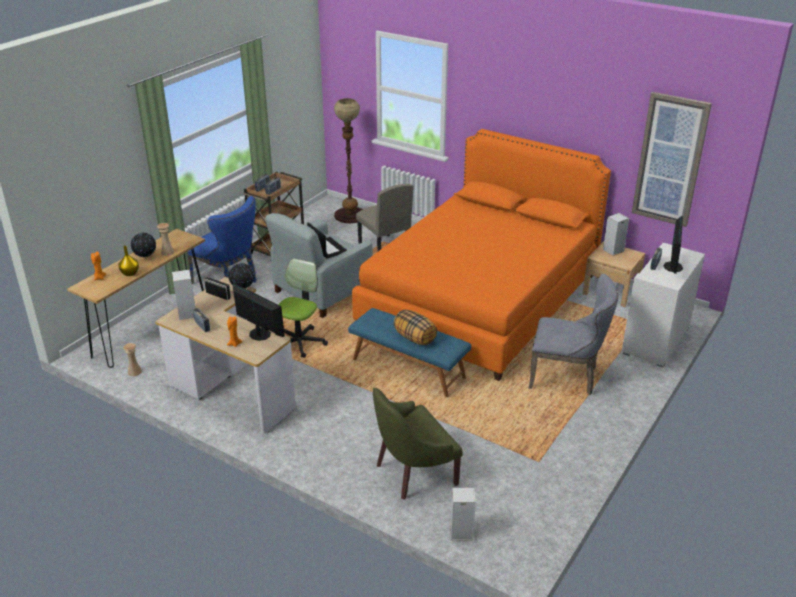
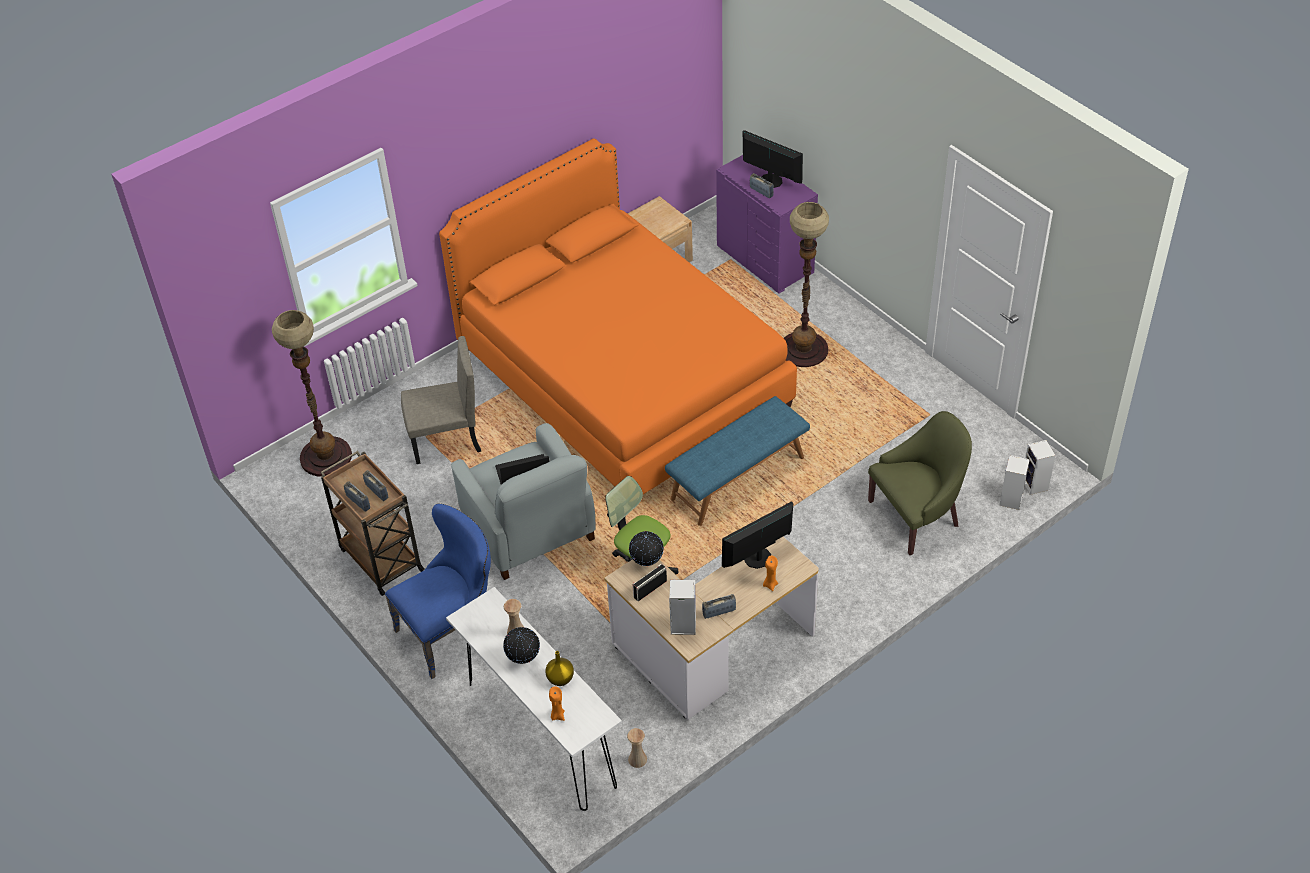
camera: 70 degrees left, 15 degrees up
brown console table [67,229,205,368] -> white console table [446,587,622,811]
green armchair [373,388,463,500] -> green armchair turned 105 degrees counterclockwise [868,411,972,555]
pillow [393,310,437,345] -> none
grey chair [529,274,618,395] -> floor lamp [784,202,829,367]
speaker [603,213,629,256] -> speaker moved to [1025,440,1056,495]
white dresser [622,243,705,367] -> purple dresser [716,155,818,294]
picture [632,92,712,227] -> none

